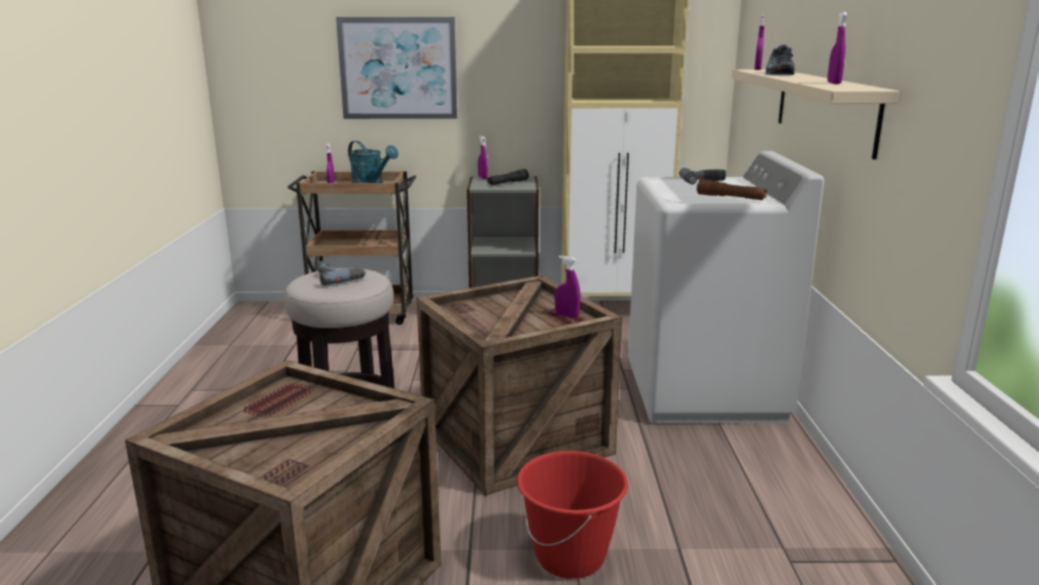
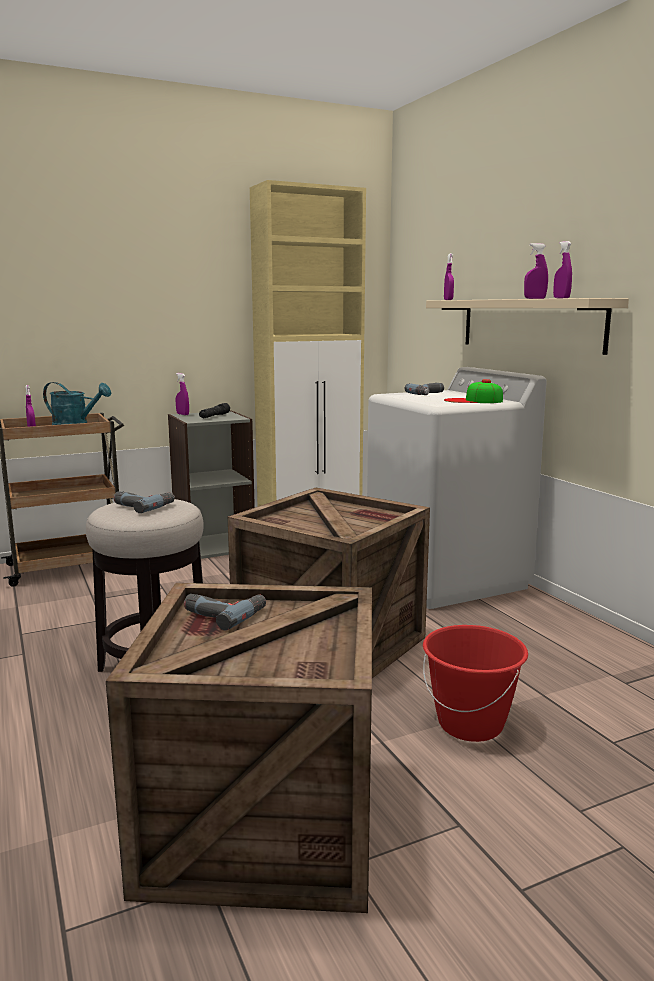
camera: 25 degrees left, 5 degrees down
picture [336,17,457,119] -> none
purple spray bottle [554,256,581,318] -> purple spray bottle moved to [524,243,548,299]
brown flashlight [697,179,767,200] -> cap [444,379,503,403]
shoe [765,44,795,75] -> none
none -> power drill [184,594,266,630]

